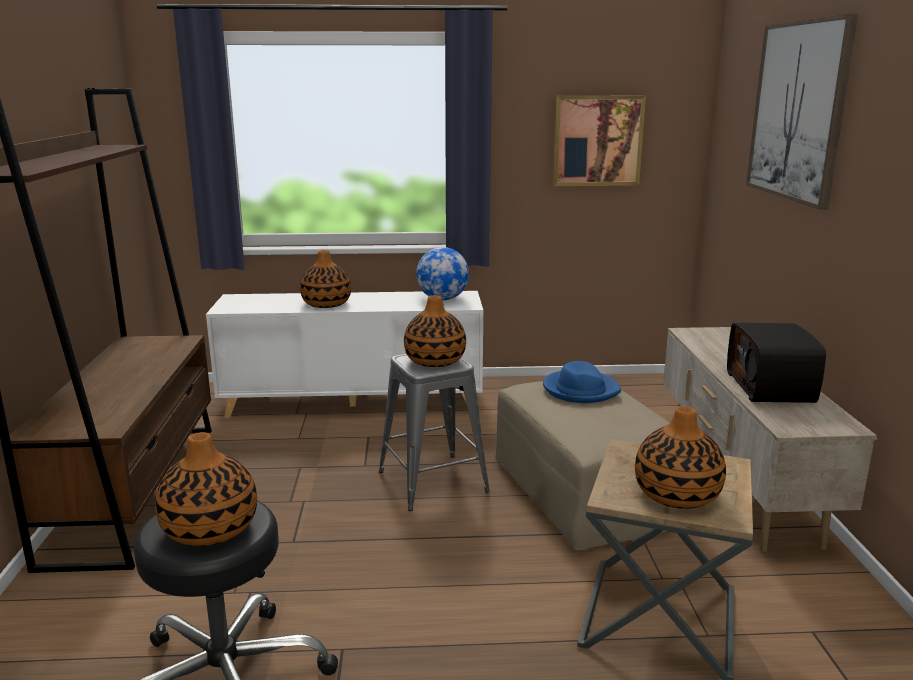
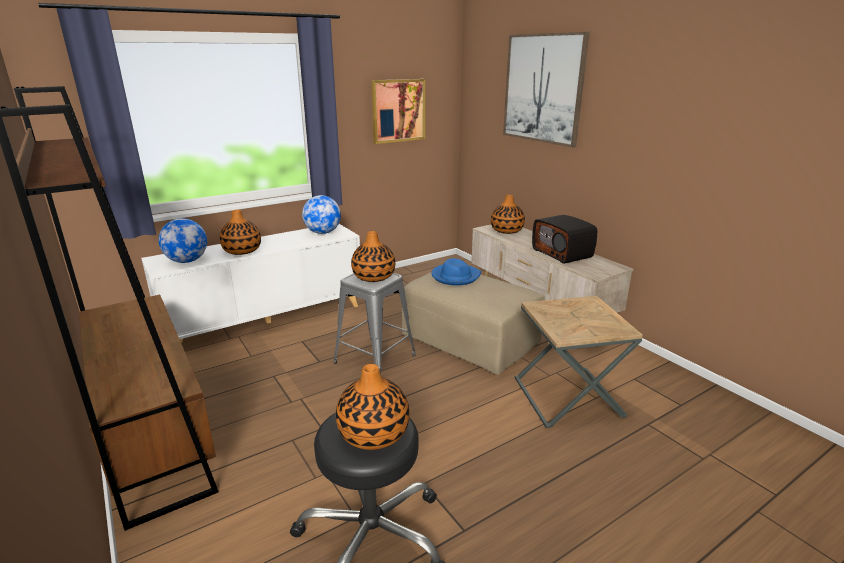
camera: 30 degrees left, 5 degrees up
vase [635,406,726,509] -> vase moved to [491,195,525,234]
none -> globe [158,218,207,263]

